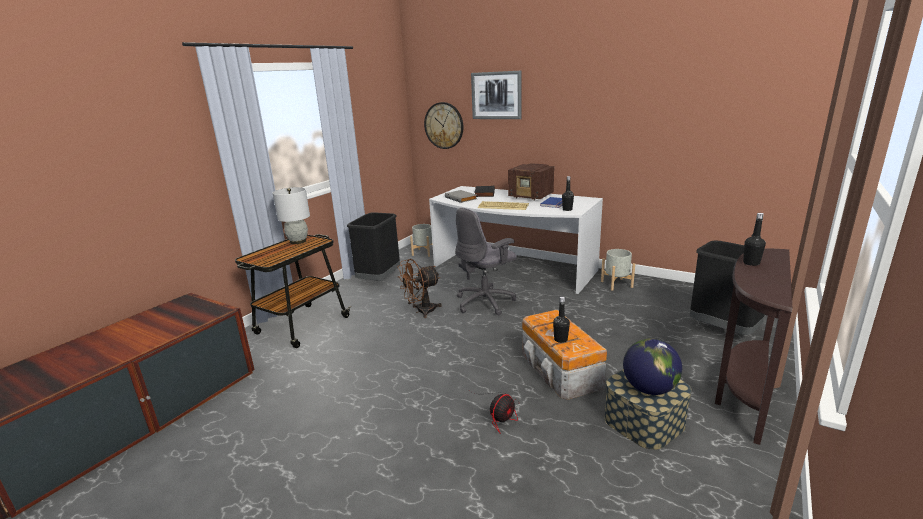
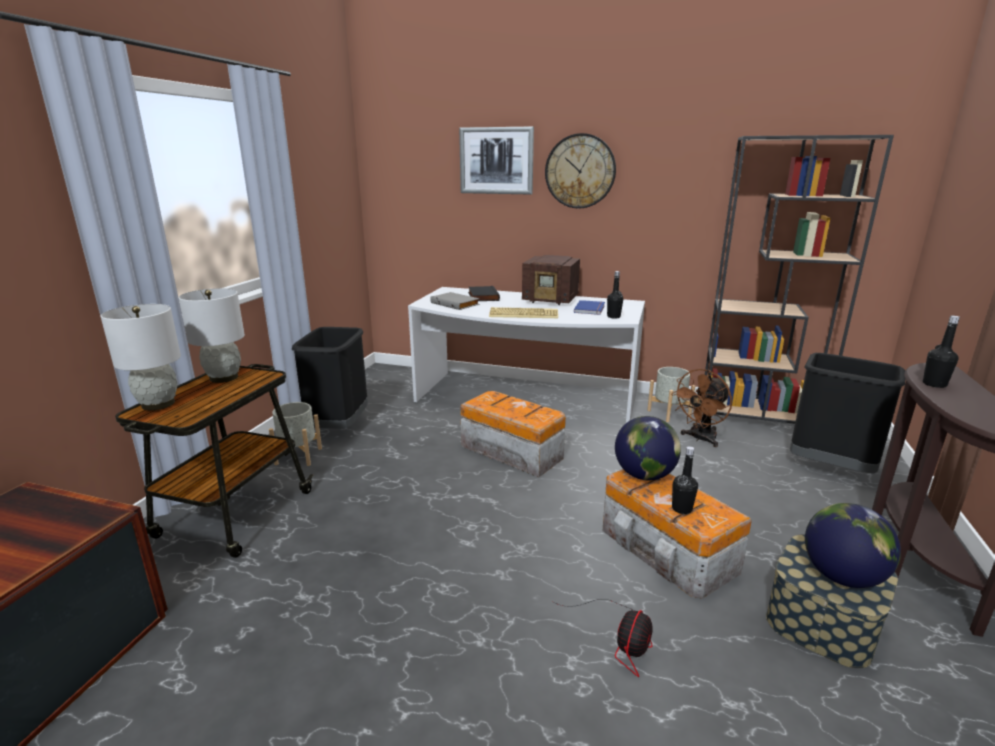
camera: 15 degrees left, 0 degrees up
brown fan [398,259,442,318] -> brown fan moved to [671,369,732,447]
grey planter [410,224,432,257] -> grey planter moved to [269,402,322,466]
wall clock [424,102,463,149] -> wall clock moved to [545,133,616,208]
grey office chair [455,208,517,316] -> storage box [460,391,566,477]
none -> white table lamp [101,304,181,410]
none -> globe [615,416,681,480]
none -> bookcase [705,135,894,424]

